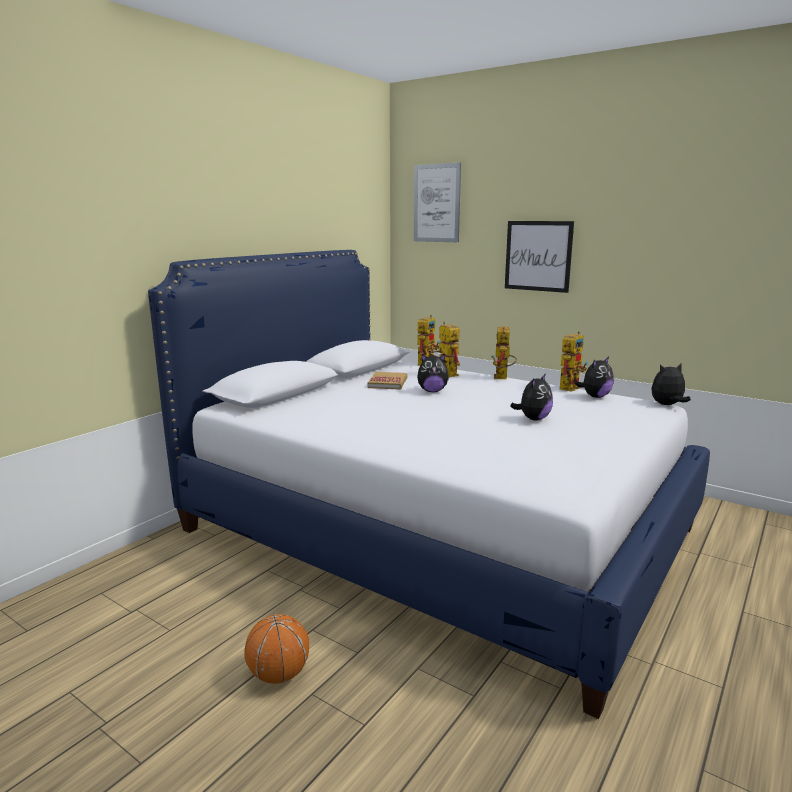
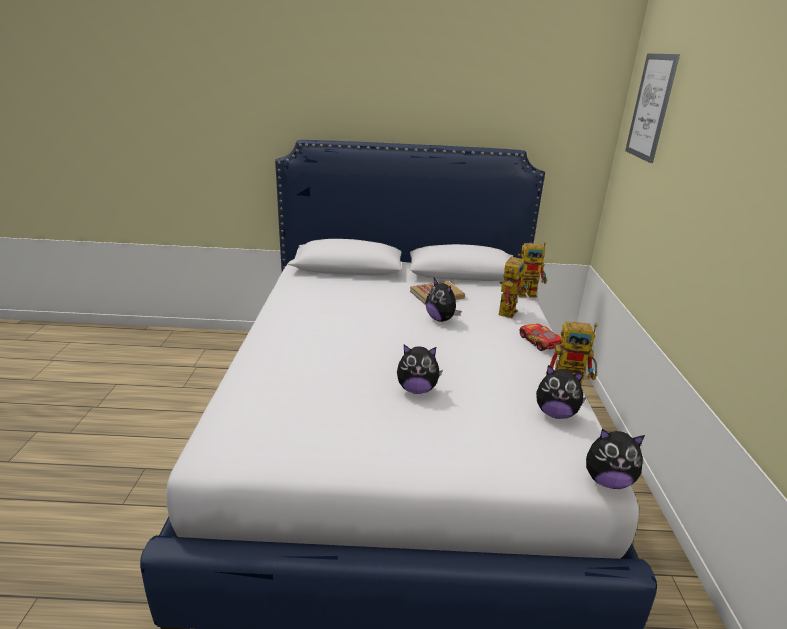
camera: 55 degrees right, 10 degrees up
basketball [244,614,309,684] -> none
toy robot [491,327,517,379] -> toy car [520,324,562,351]
picture [505,221,574,293] -> none
plush toy [651,364,691,405] -> plush toy turned 150 degrees clockwise [586,429,645,489]

